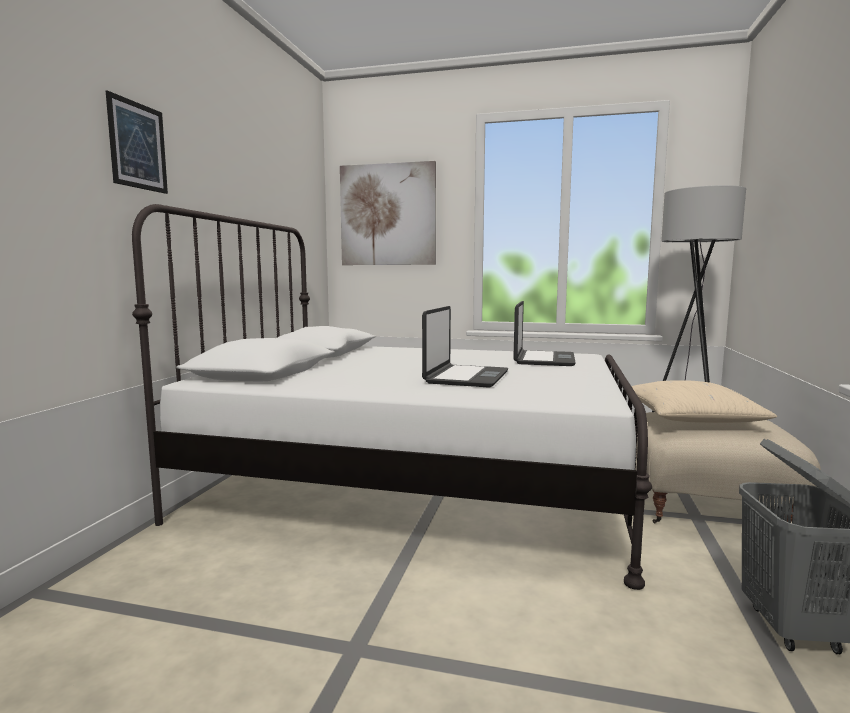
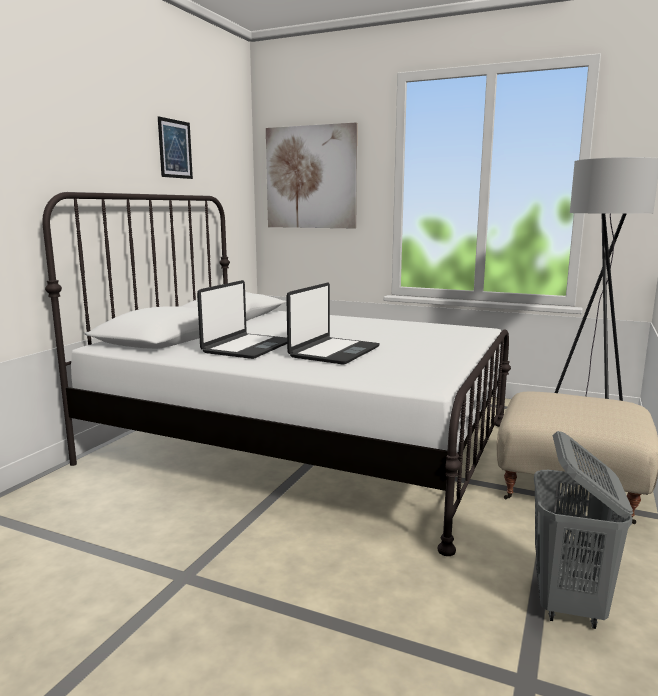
camera: 10 degrees right, 5 degrees up
picture [106,90,168,194] -> picture moved to [158,116,193,179]
laptop [513,301,576,366] -> laptop moved to [197,280,287,359]
beige pillow [631,380,777,423] -> none

